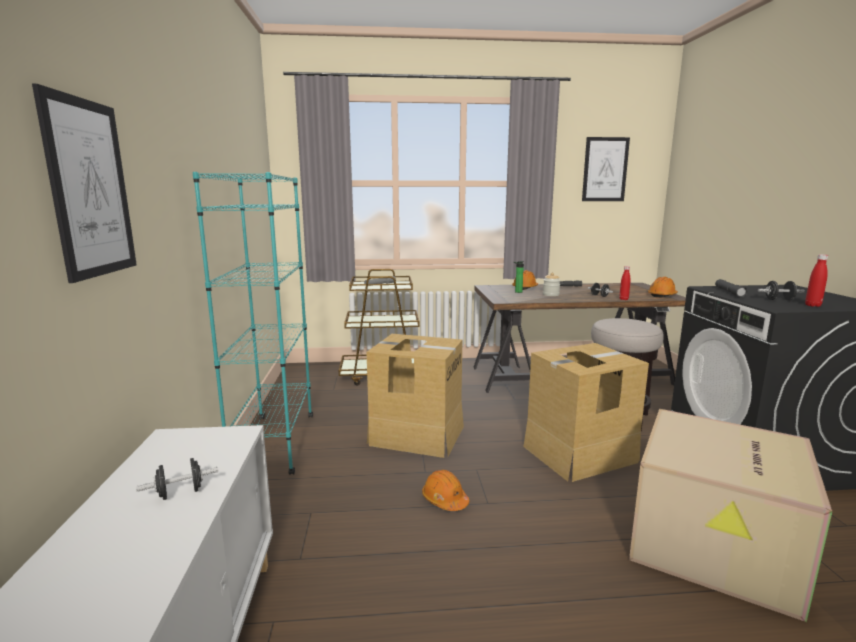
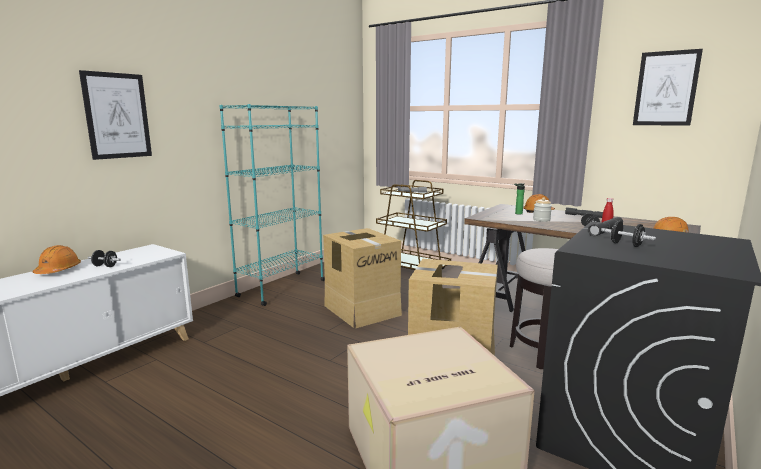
camera: 40 degrees right, 0 degrees up
orange hard hat [422,470,469,511] -> orange hard hat moved to [33,245,81,274]
red bottle [805,254,828,307] -> none

